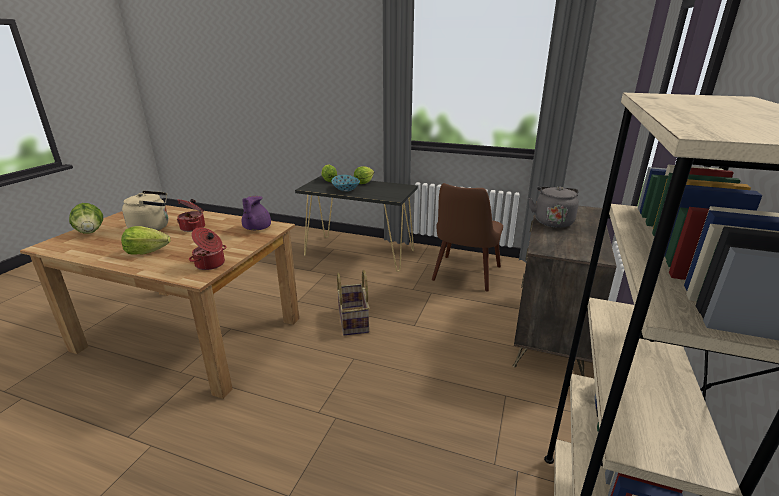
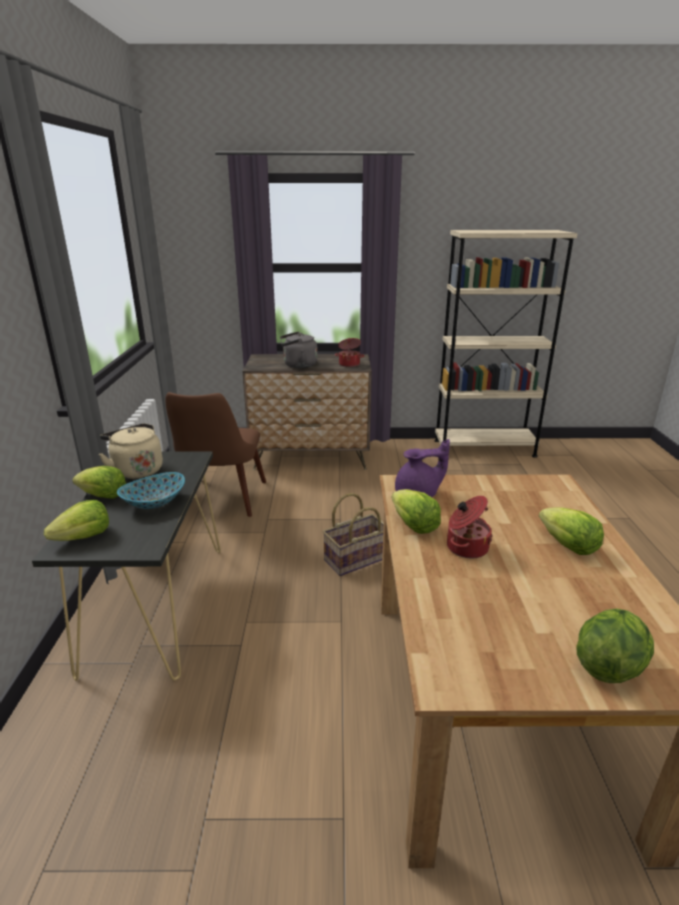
camera: 110 degrees left, 0 degrees up
beige kettle [122,191,168,230] -> beige kettle moved to [99,423,163,479]
cooking pot [189,227,227,270] -> cooking pot moved to [335,338,364,367]
brown chair [432,183,503,292] -> brown chair turned 90 degrees clockwise [166,392,266,517]
none -> lettuce [392,489,441,534]

